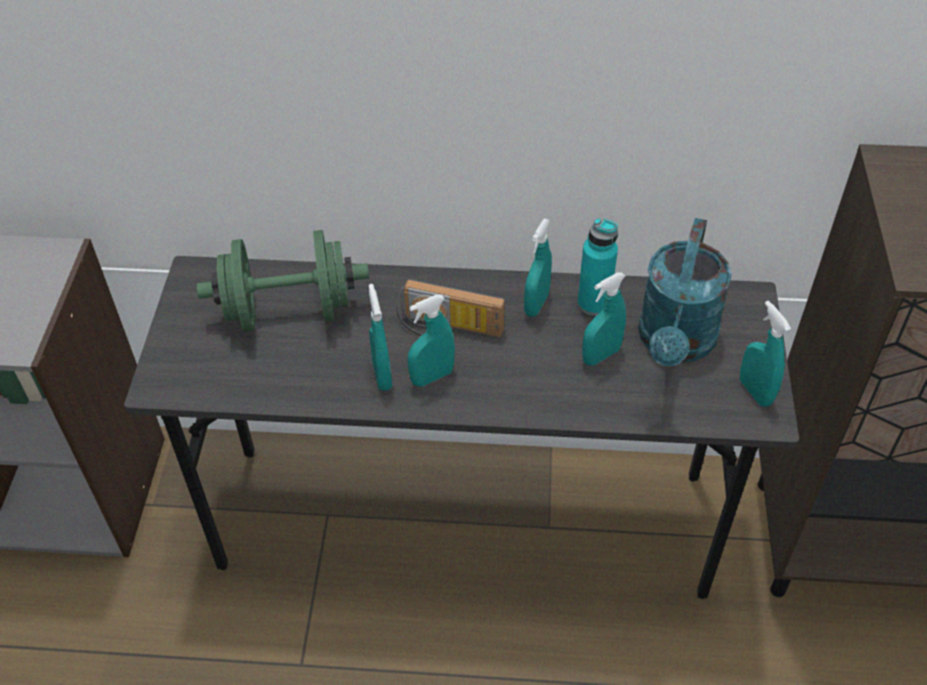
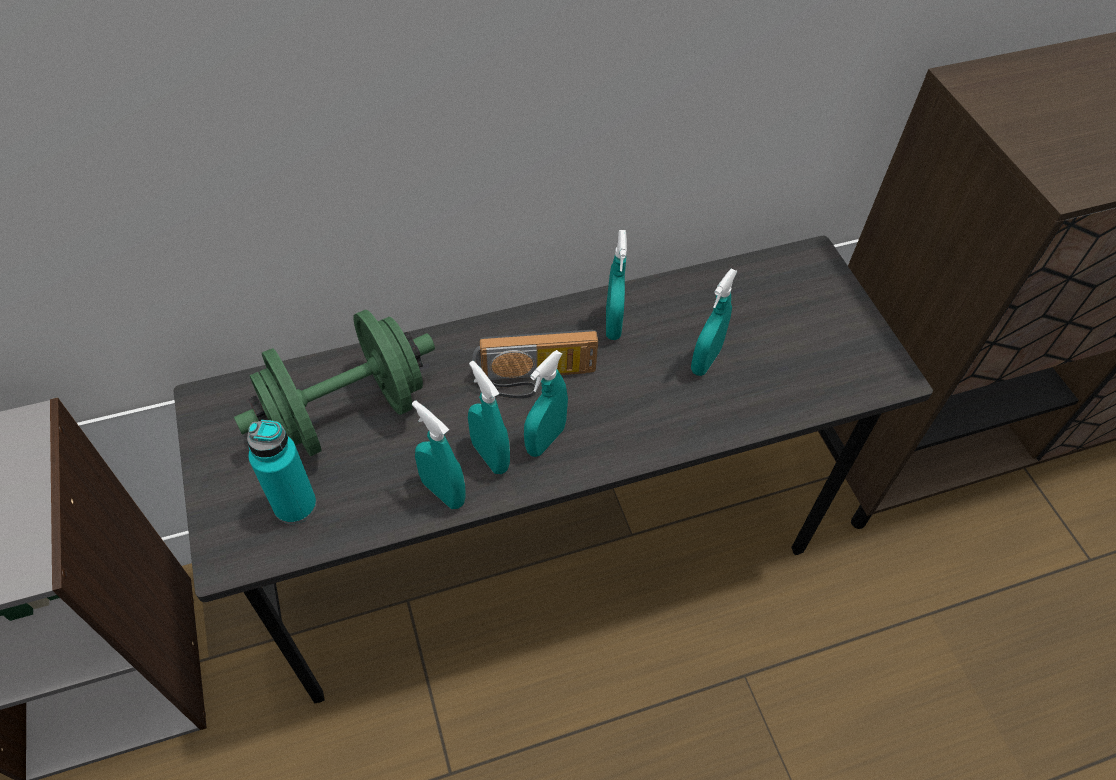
camera: 25 degrees left, 5 degrees up
turquoise bottle [577,218,618,316] -> turquoise bottle moved to [247,420,317,524]
turquoise watering can [638,218,732,366] -> none
turquoise spray bottle [740,301,791,407] -> turquoise spray bottle moved to [412,400,466,509]

